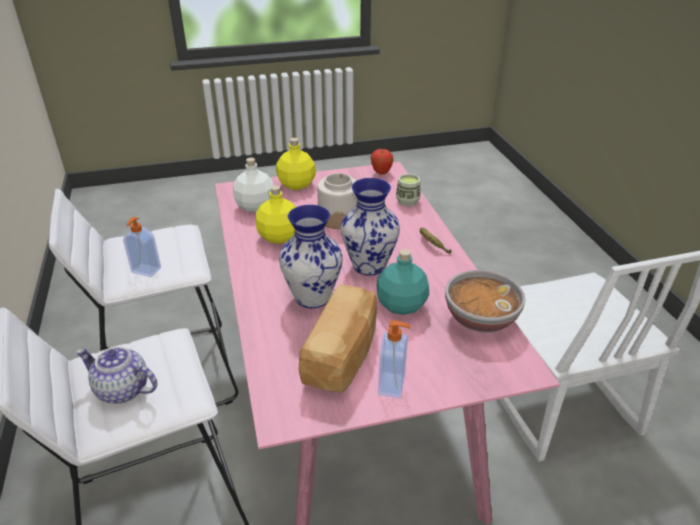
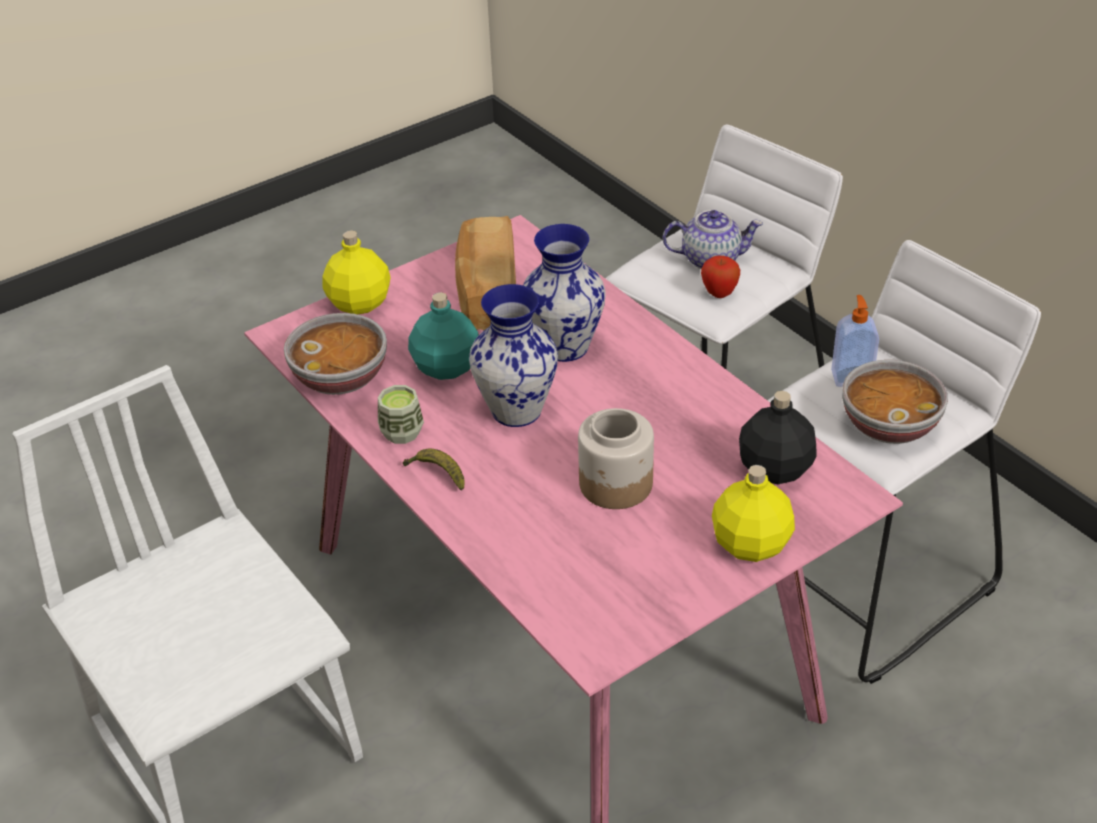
camera: 160 degrees right, 5 degrees up
white bottle [233,158,273,212] -> black bottle [739,391,817,484]
yellow bottle [256,185,296,244] -> yellow bottle moved to [322,230,391,314]
apple [371,149,394,175] -> apple moved to [701,256,740,298]
soap dispenser [378,320,411,398] -> none
cup [396,174,421,206] -> cup moved to [378,385,424,444]
none -> bowl [842,360,948,444]

